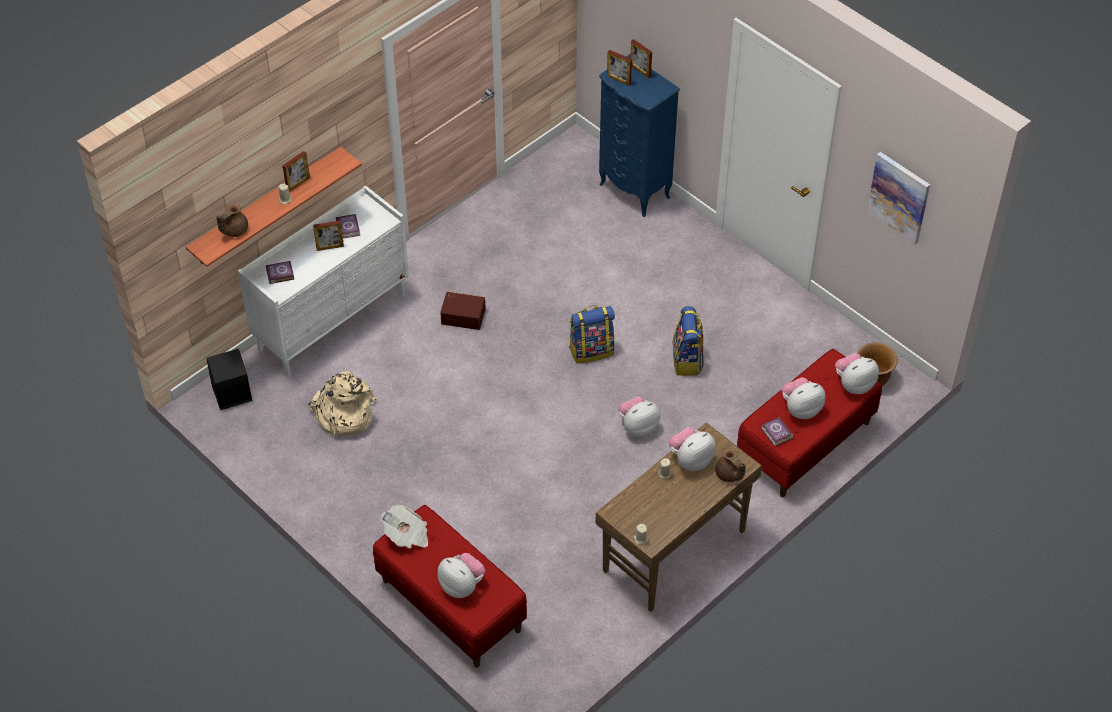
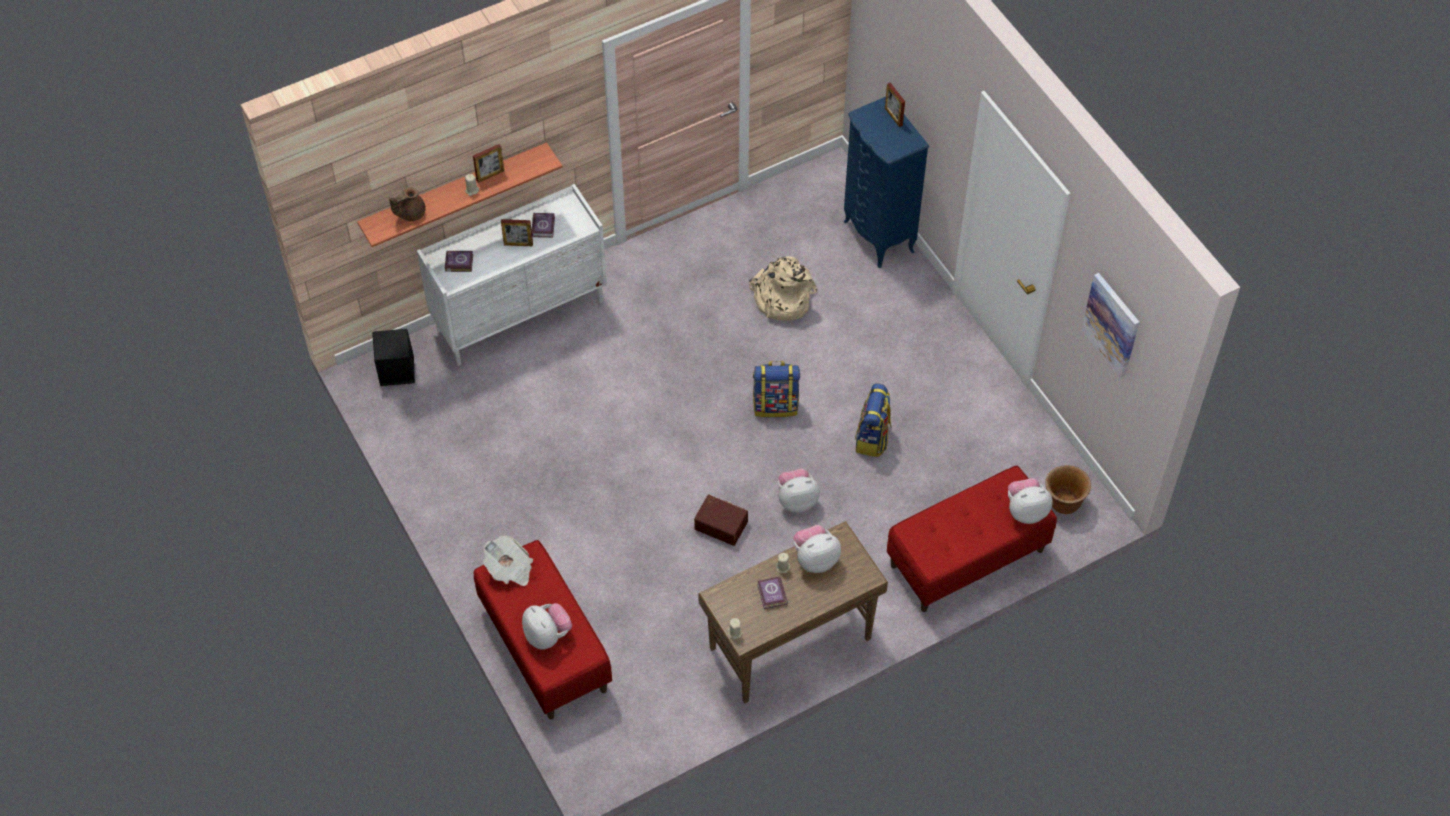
camera: 15 degrees right, 5 degrees up
beige backpack [308,371,377,436] -> beige backpack moved to [749,256,818,321]
brown storage box [440,292,485,330] -> brown storage box moved to [694,494,748,546]
picture frame [607,50,632,86] -> none
brown teapot [715,449,746,482] -> none
book [761,416,793,446] -> book moved to [757,576,788,609]
plush toy [782,377,826,419] -> none

